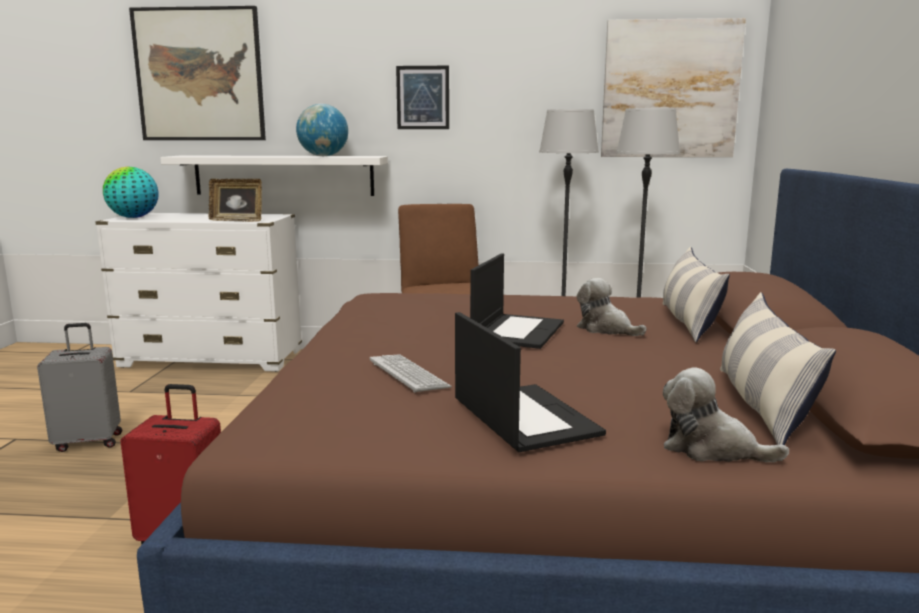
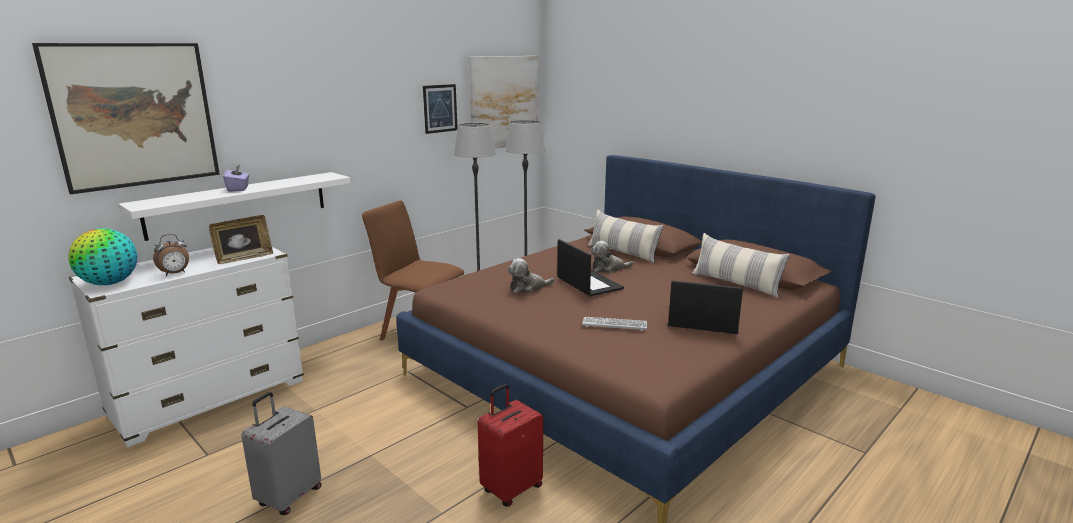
camera: 50 degrees left, 5 degrees up
globe [296,104,348,156] -> none
picture [396,66,449,129] -> picture moved to [423,84,457,134]
plush toy [663,367,789,462] -> plush toy moved to [508,258,554,293]
none -> alarm clock [153,234,189,276]
none -> purple tissue box [223,165,249,192]

